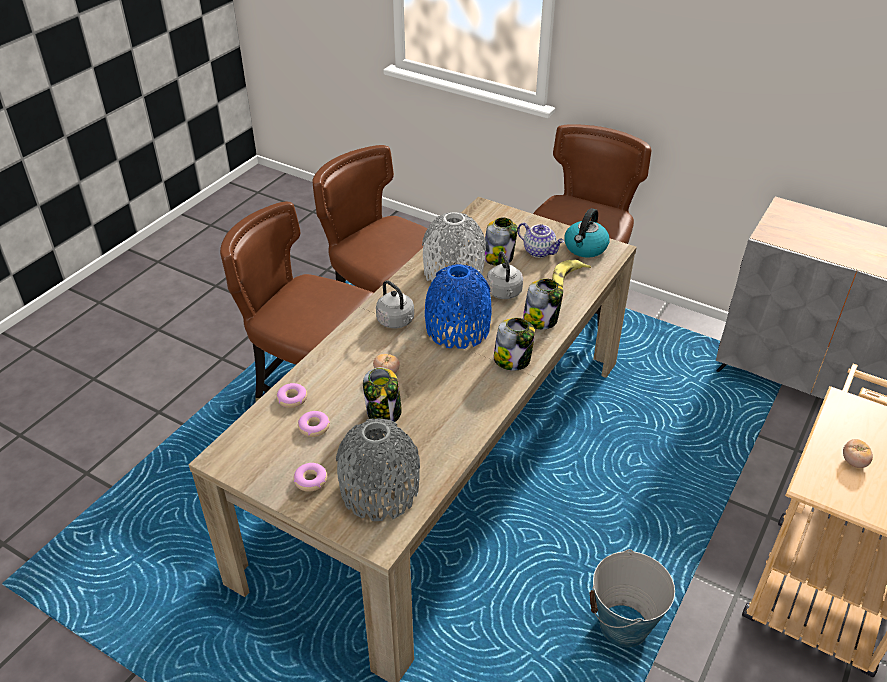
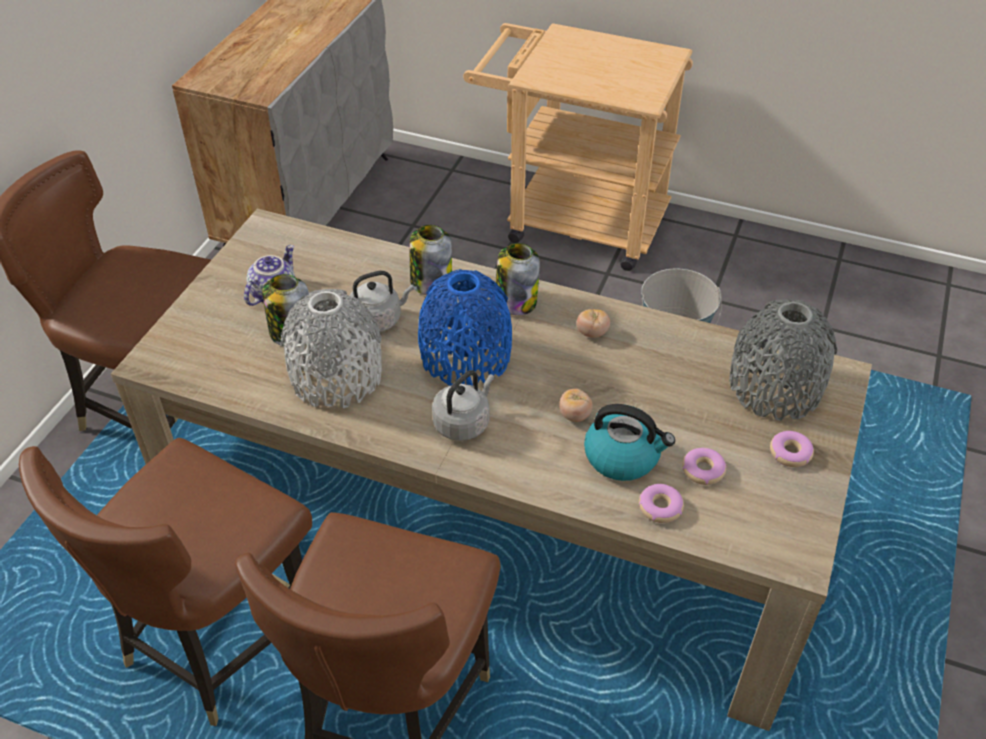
camera: 100 degrees left, 5 degrees up
jar [363,367,402,422] -> none
banana [552,260,591,288] -> none
kettle [564,208,610,258] -> kettle moved to [584,404,675,481]
tomato [843,439,873,468] -> tomato moved to [576,309,610,338]

